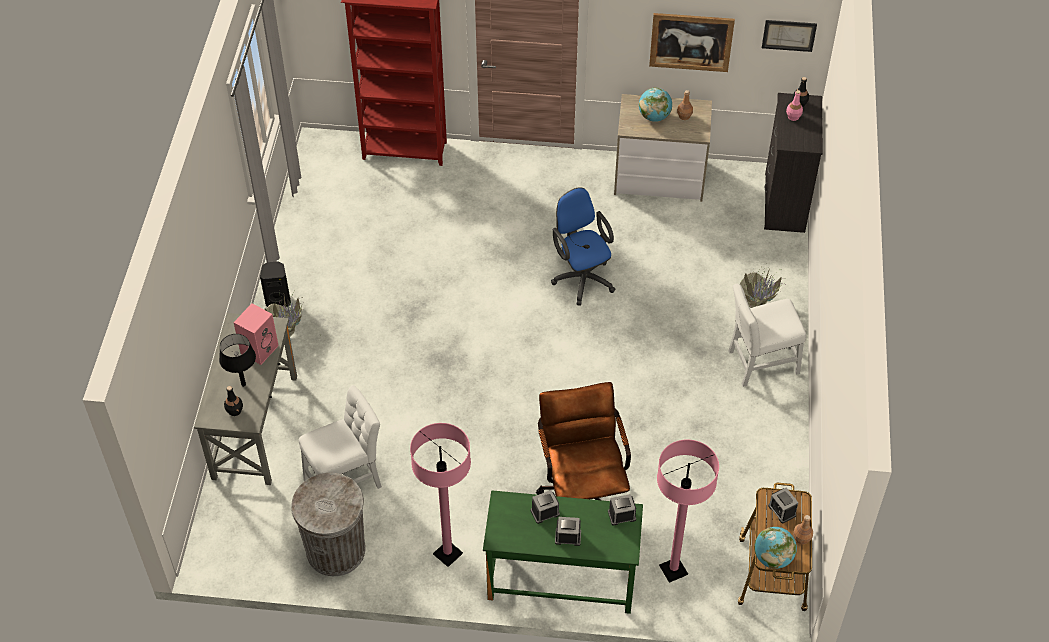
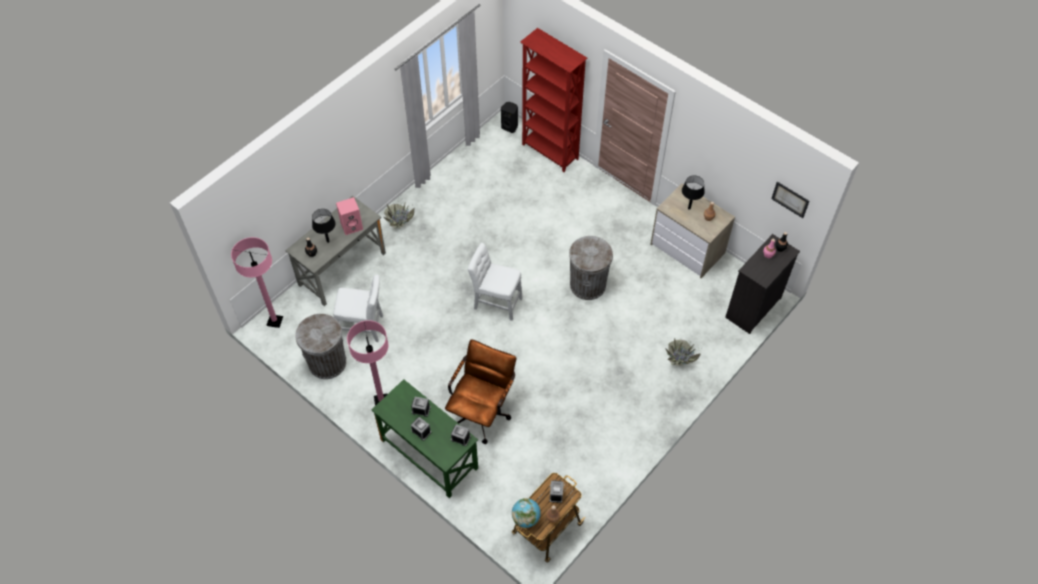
camera: 35 degrees right, 5 degrees up
black speaker [260,262,291,307] -> black speaker moved to [501,102,518,133]
blue office chair [551,187,615,306] -> grey trash can [569,236,613,300]
globe [639,87,672,122] -> black table lamp [682,175,705,210]
picture [649,13,735,72] -> none
pink floor lamp [657,440,719,583] -> pink floor lamp moved to [231,237,283,328]
white chair [729,284,806,387] -> white chair moved to [468,243,523,321]

